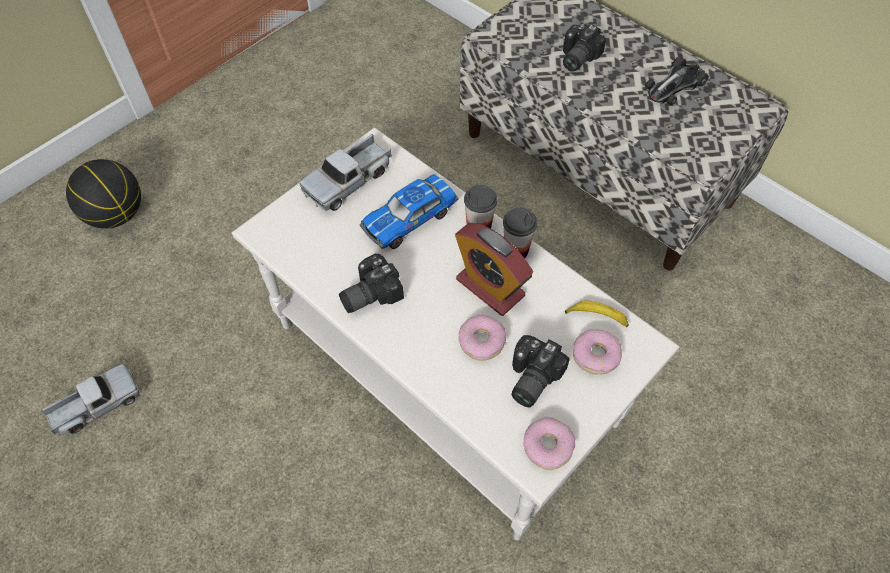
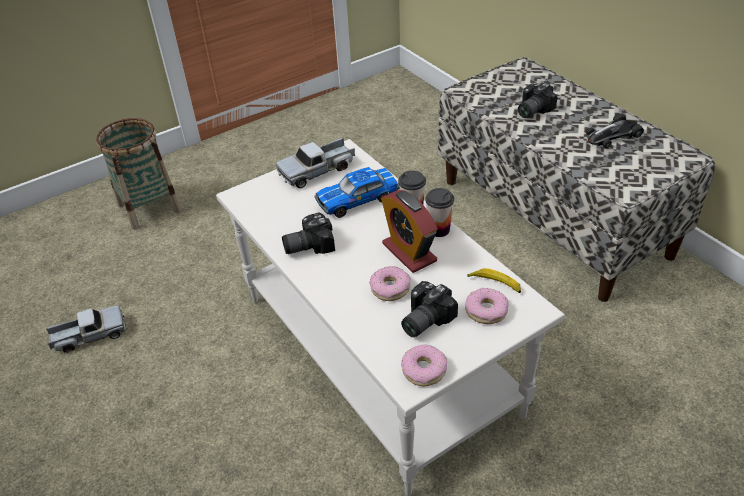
camera: 15 degrees right, 15 degrees down
basketball [66,159,141,229] -> basket [96,118,181,230]

